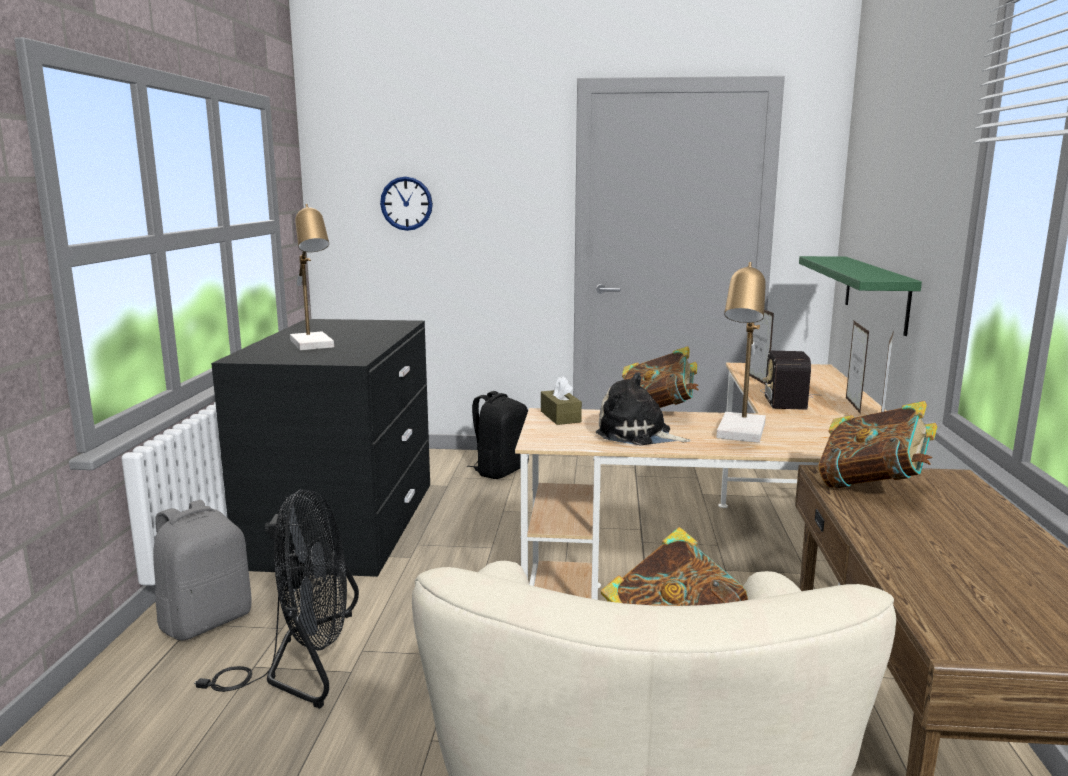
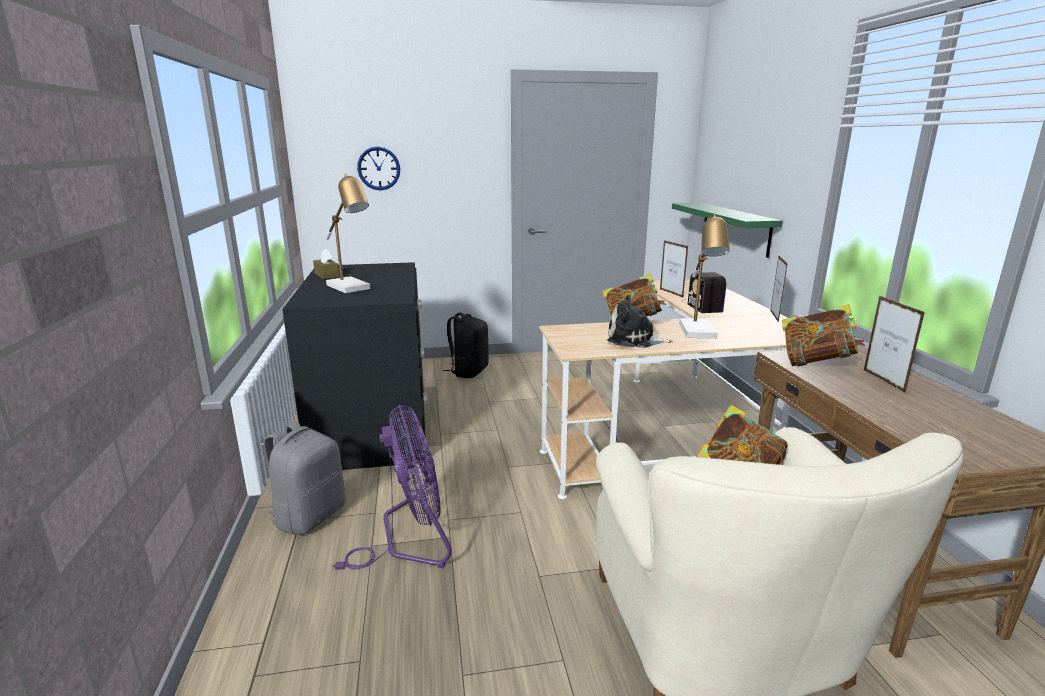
camera: 15 degrees left, 5 degrees up
black fan [194,489,359,709] -> purple fan [332,405,452,570]
brown tissue box [541,376,582,425] -> brown tissue box moved to [313,249,340,279]
picture frame [846,321,869,413] -> picture frame moved to [864,296,925,393]

